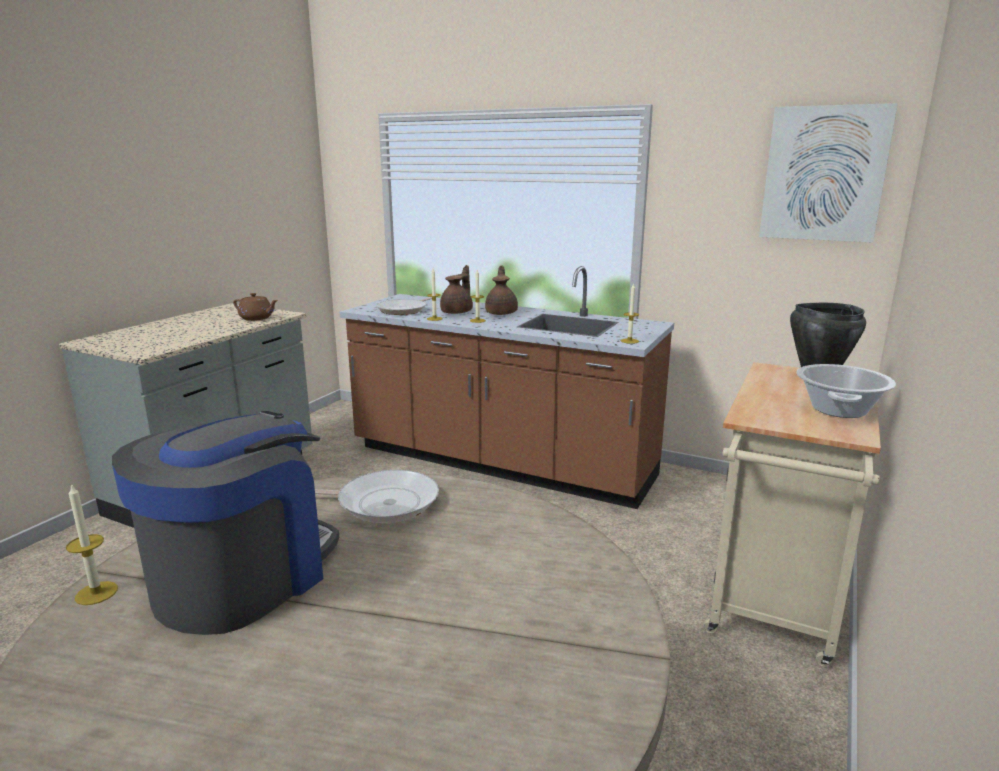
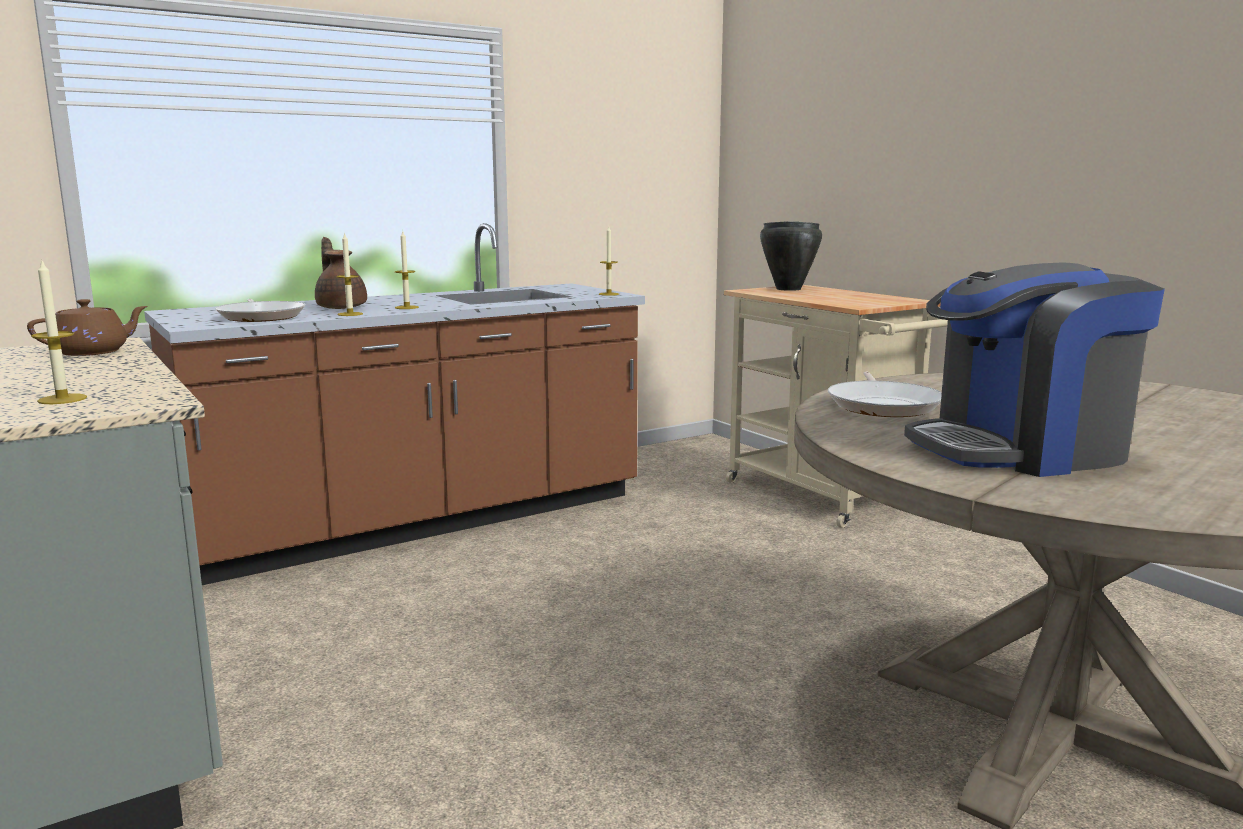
camera: 60 degrees left, 5 degrees down
candle [66,483,118,605] -> candle moved to [31,261,87,404]
coffee machine [112,411,339,635] -> coffee machine turned 75 degrees counterclockwise [904,263,1165,477]
frying pan [315,470,439,523] -> frying pan turned 150 degrees clockwise [828,372,942,417]
brown teapot [485,265,518,315] -> none
picture [759,103,898,243] -> none
cooking pot [796,364,896,418] -> none

